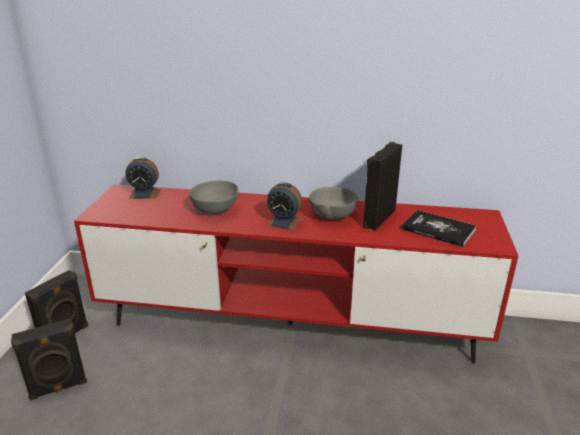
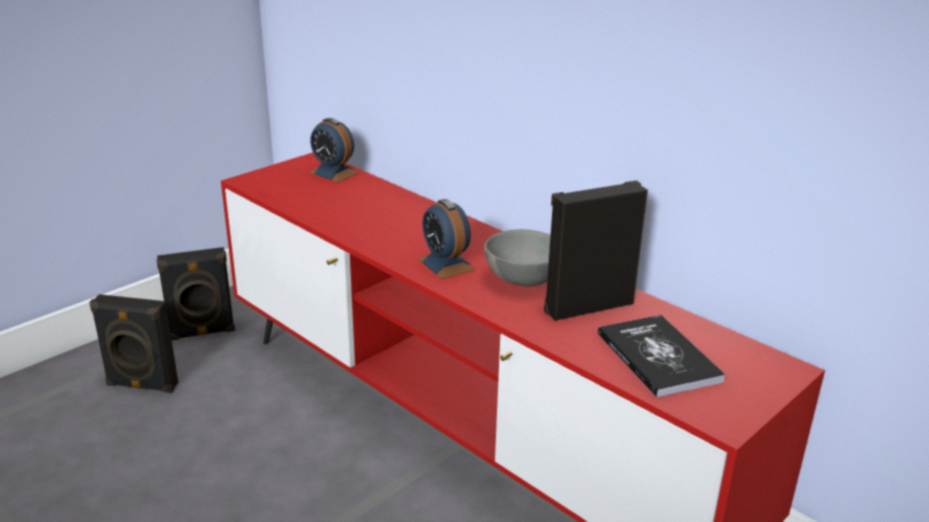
camera: 35 degrees right, 0 degrees up
grey bowl [190,181,238,214] -> none

